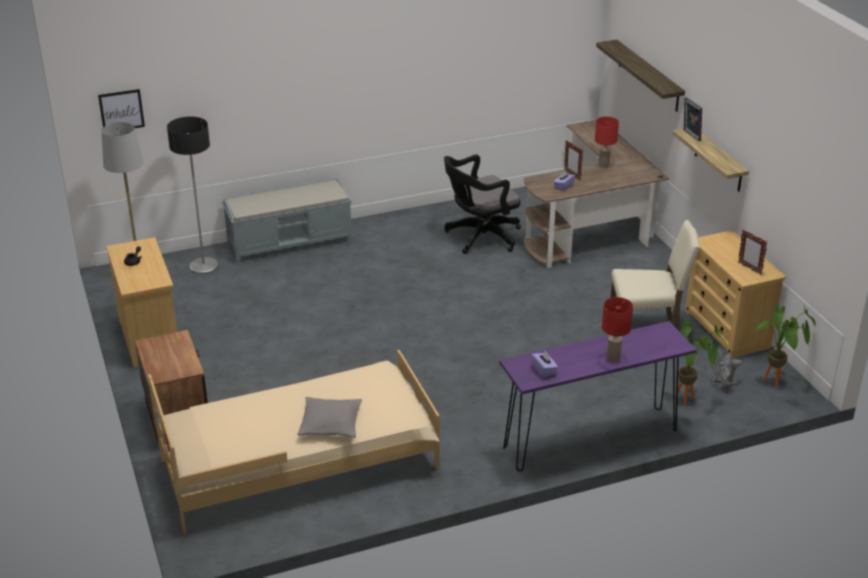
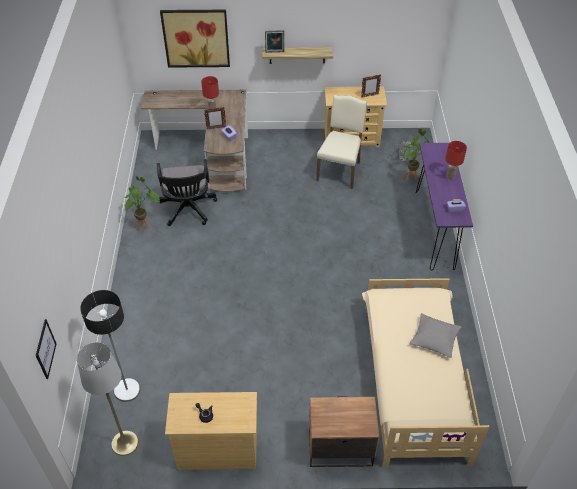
camera: 70 degrees left, 15 degrees up
grey bench [222,179,352,264] -> none
shelf [596,40,685,112] -> picture [160,10,230,68]
potted plant [756,305,816,388] -> potted plant moved to [125,176,160,231]

